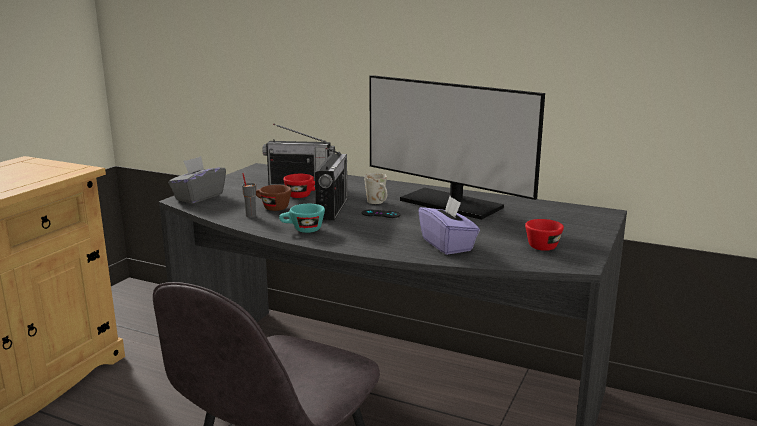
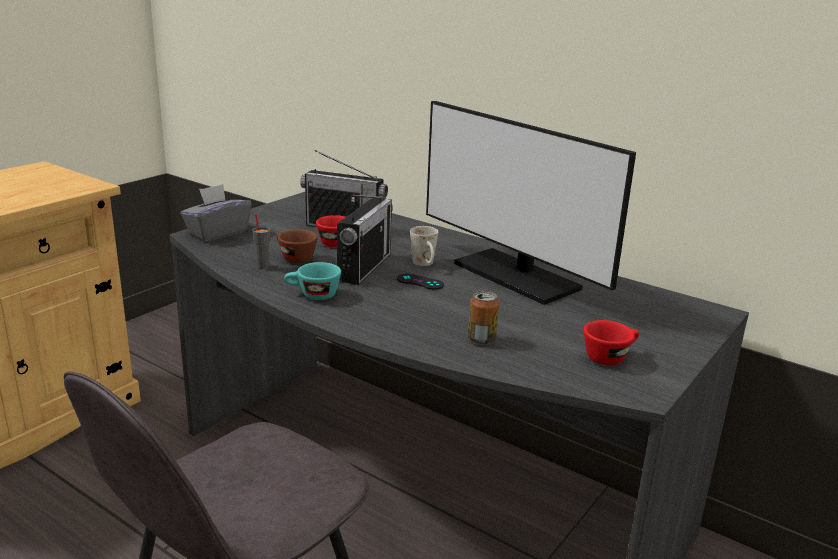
camera: 10 degrees right, 5 degrees up
purple tissue box [418,196,480,255] -> can [468,291,499,345]

